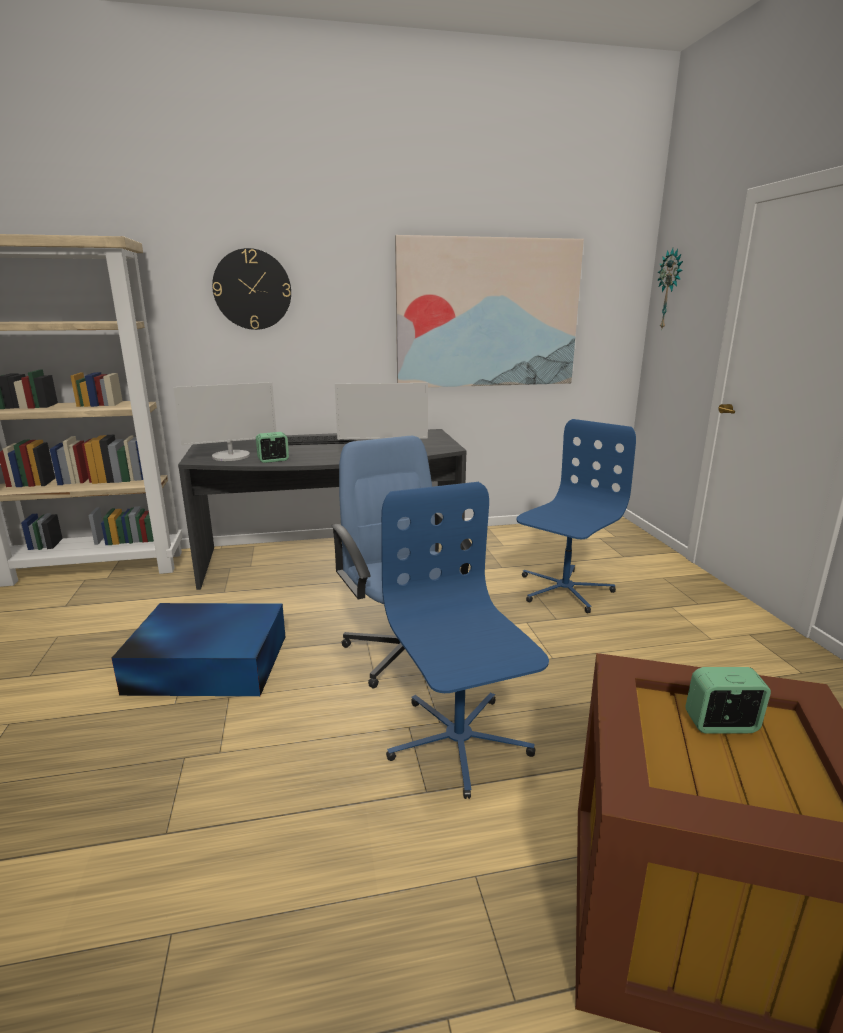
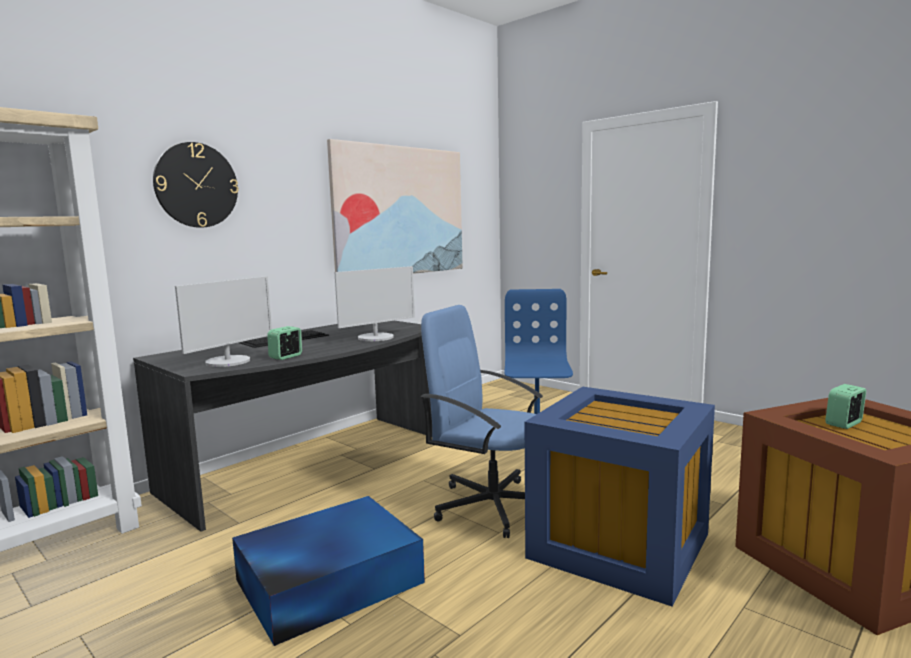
camera: 35 degrees left, 10 degrees down
blue office chair [381,482,549,799] -> blue storage box [525,387,715,606]
wall clock [657,248,683,328] -> none

